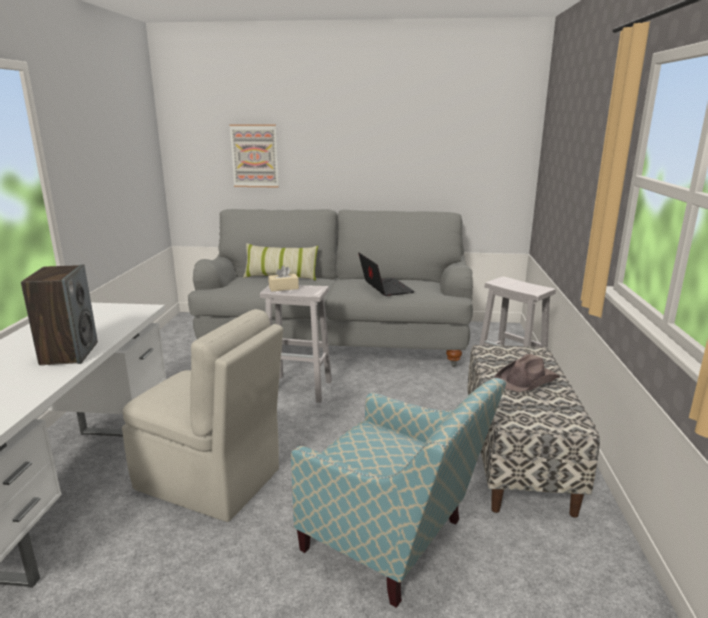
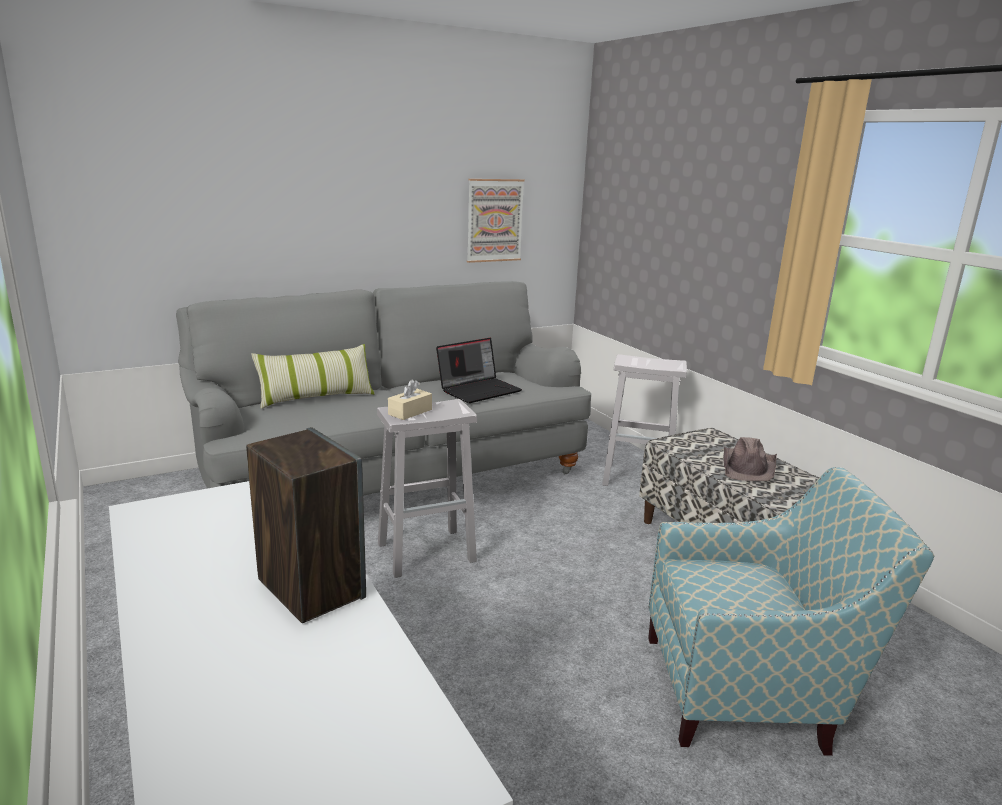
camera: 35 degrees left, 0 degrees up
beige chair [122,309,283,522] -> none
picture [229,124,279,188] -> picture moved to [467,179,525,263]
laptop [358,253,415,296] -> laptop turned 105 degrees clockwise [436,338,522,403]

